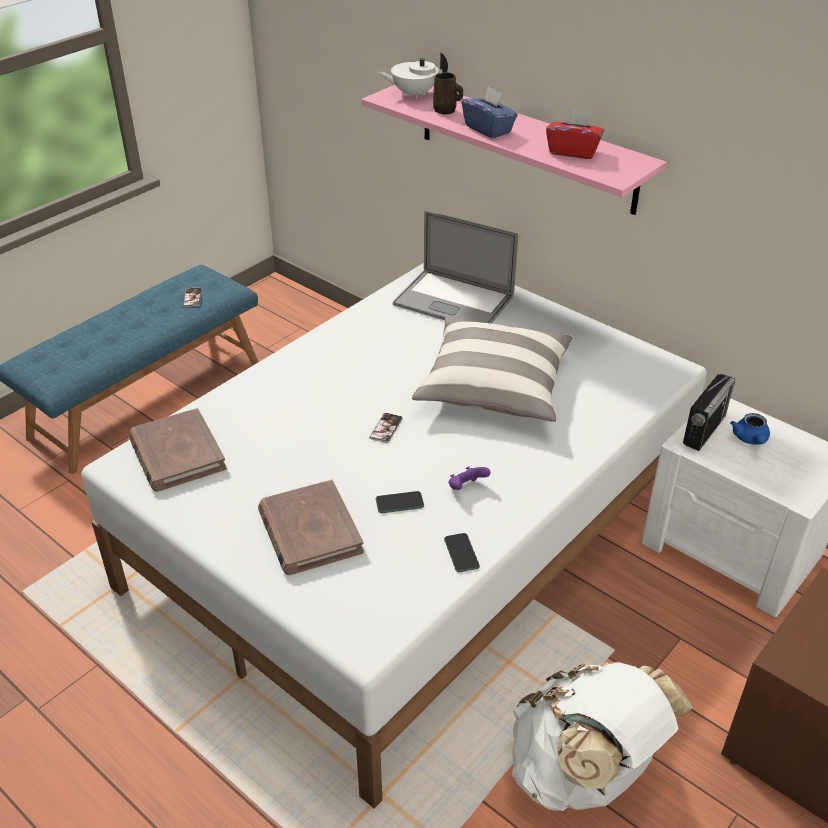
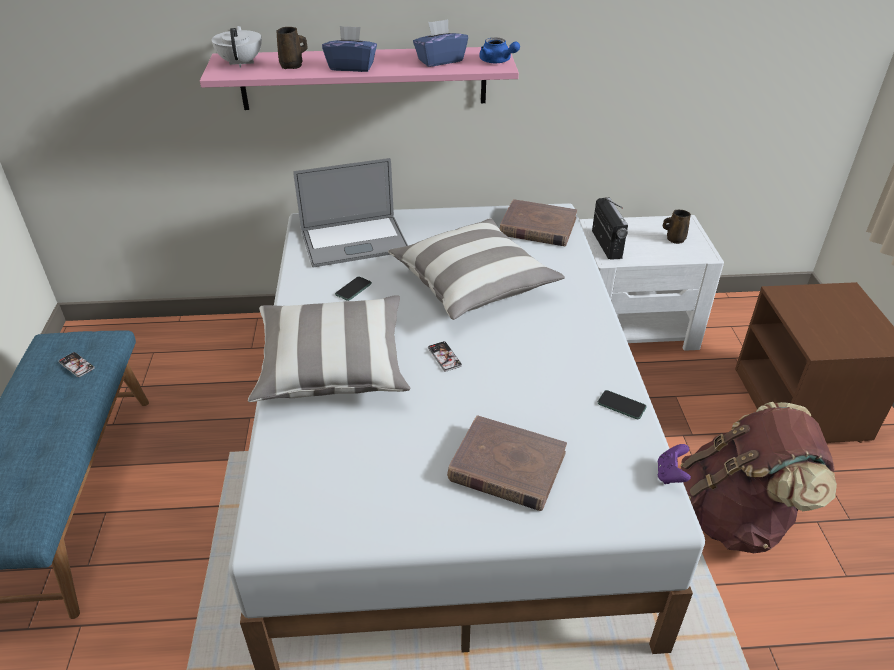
camera: 45 degrees left, 0 degrees up
brown book [129,408,227,492] -> brown book moved to [500,199,577,246]
phone [376,491,424,513] -> phone moved to [335,277,372,301]
white teapot [378,52,448,99] -> white teapot turned 135 degrees clockwise [212,26,262,68]
purple game controller [449,466,491,490] -> purple game controller moved to [657,444,691,484]
white backpack [512,662,694,811] -> brown backpack [680,402,837,553]
red tissue box [546,108,604,159] -> blue tissue box [413,19,468,67]
blue teapot [730,413,770,445] -> blue teapot moved to [479,38,520,63]
none -> pillow [248,295,410,402]
none -> brown mug [663,210,691,244]

